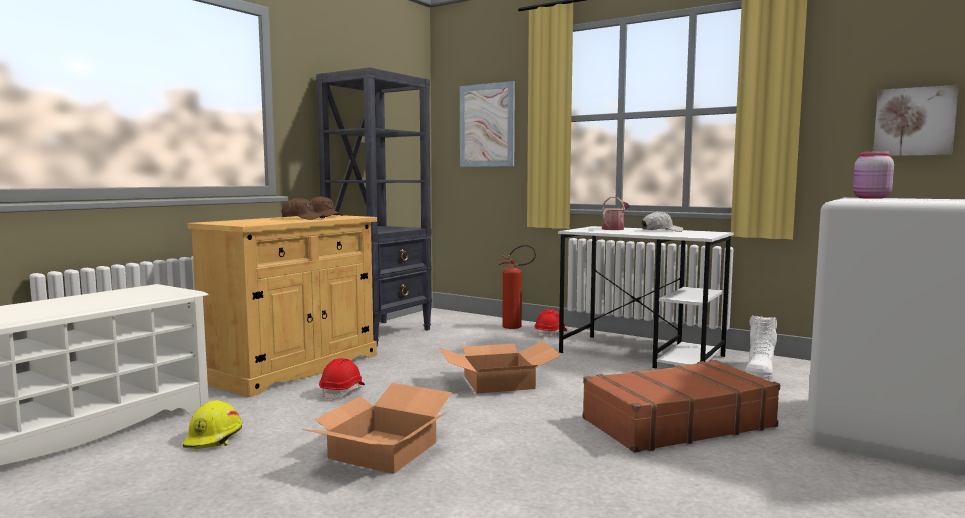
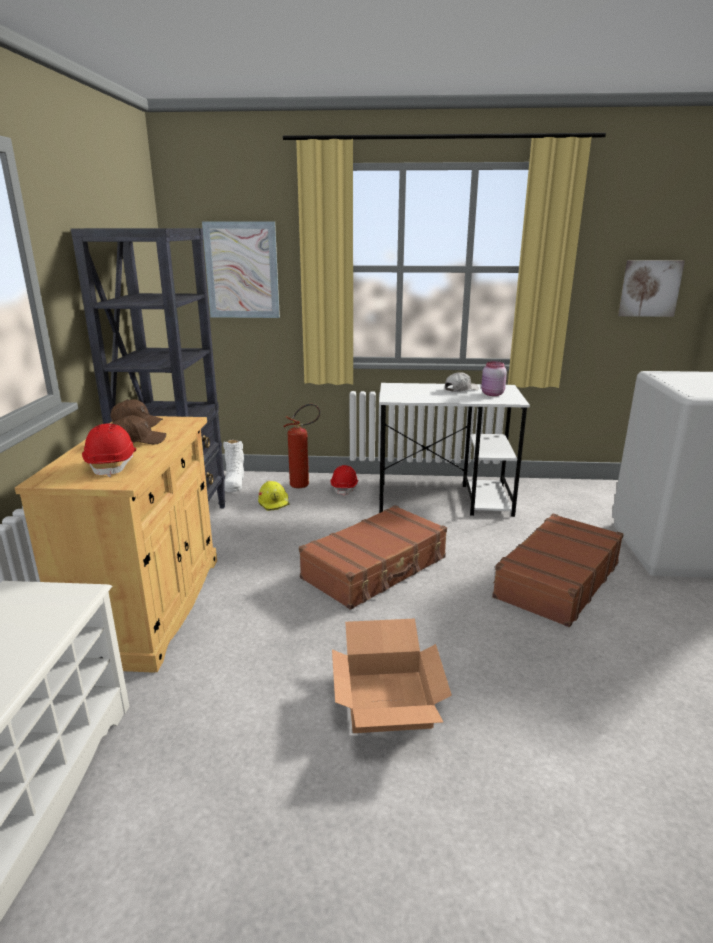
camera: 30 degrees left, 15 degrees up
yellow hard hat [183,400,242,449] -> yellow hard hat moved to [258,481,290,511]
red hard hat [319,358,365,401] -> red hard hat moved to [82,424,136,477]
cardboard box [439,341,561,394] -> brown suitcase [299,505,447,610]
watering can [602,197,630,230] -> none
white boot [745,315,777,379] -> white boot moved to [223,439,244,492]
pink jar [853,151,894,199] -> pink jar moved to [481,361,507,396]

